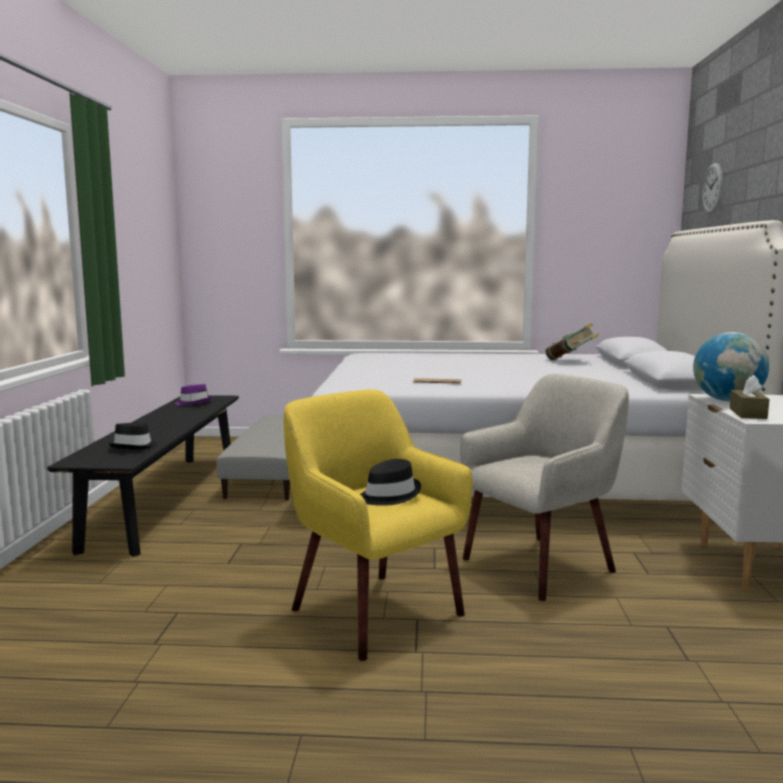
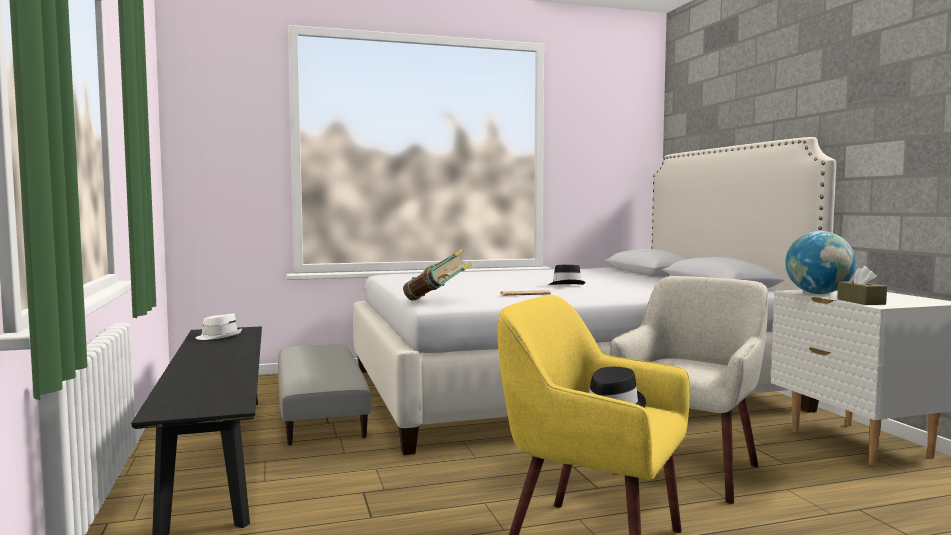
camera: 20 degrees left, 5 degrees down
black hat [109,423,158,450] -> black hat moved to [548,265,586,285]
purple hat [175,384,212,405] -> white hat [196,313,242,340]
book [545,323,599,360] -> book moved to [403,249,472,300]
wall clock [702,163,723,214] -> none

